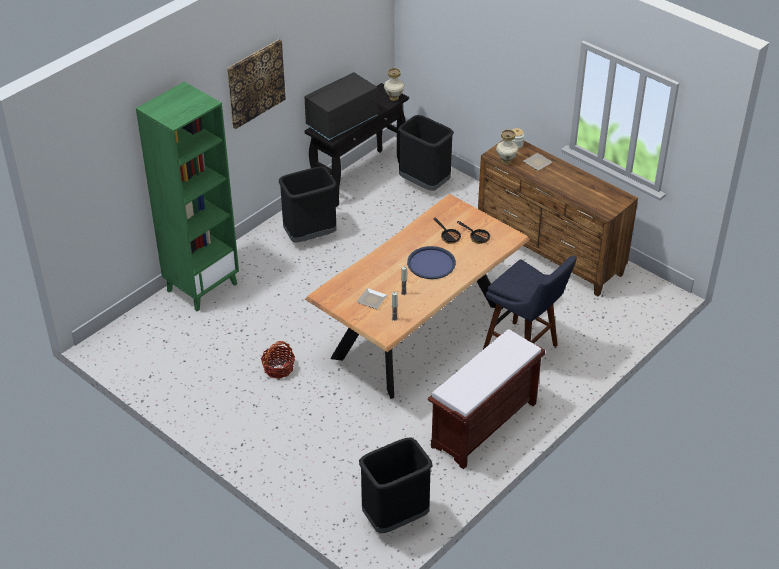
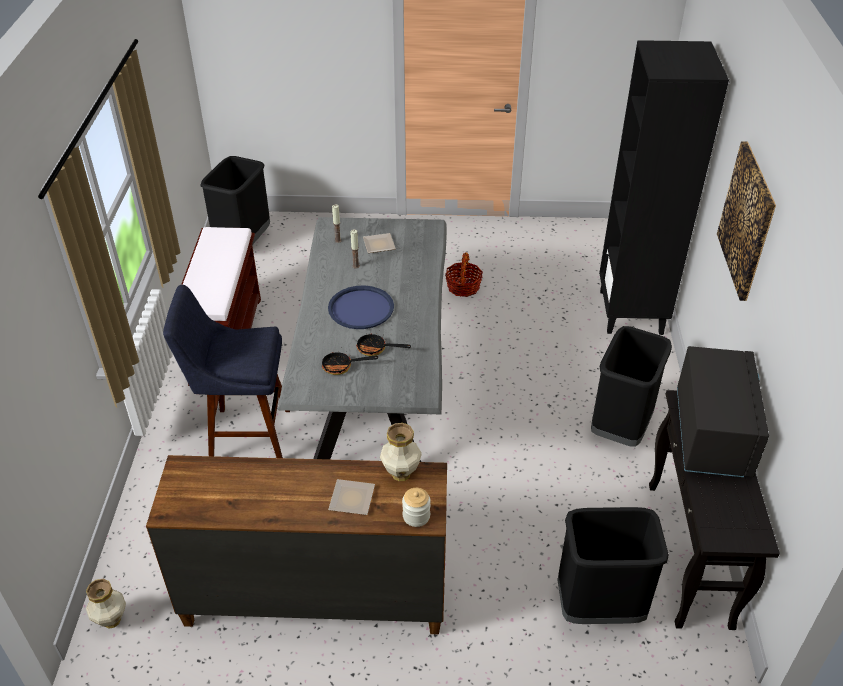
camera: 140 degrees right, 0 degrees up
green bookcase [136,82,239,311] -> black bookcase [599,40,729,335]
brown dining table [305,194,530,399] -> grey dining table [278,217,447,462]
vase [384,68,405,101] -> vase moved to [86,579,126,629]

